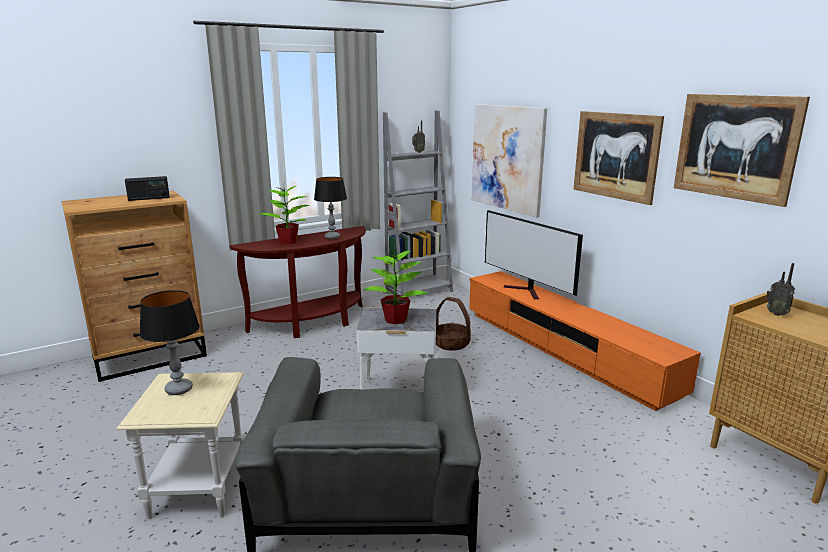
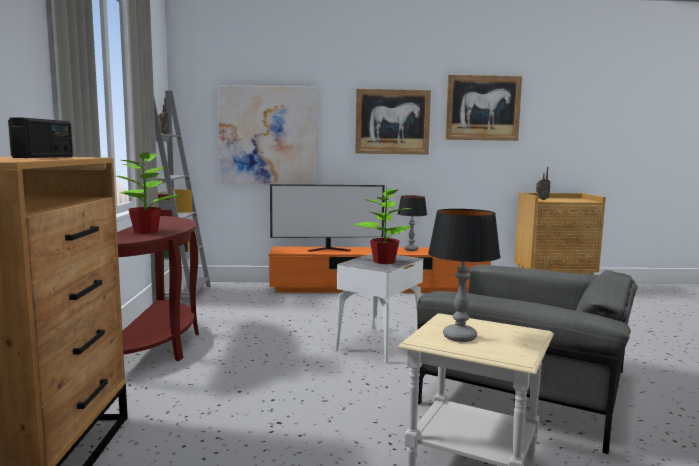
camera: 60 degrees left, 10 degrees down
table lamp [314,177,347,239] -> table lamp moved to [398,195,427,251]
basket [436,297,471,351] -> none

